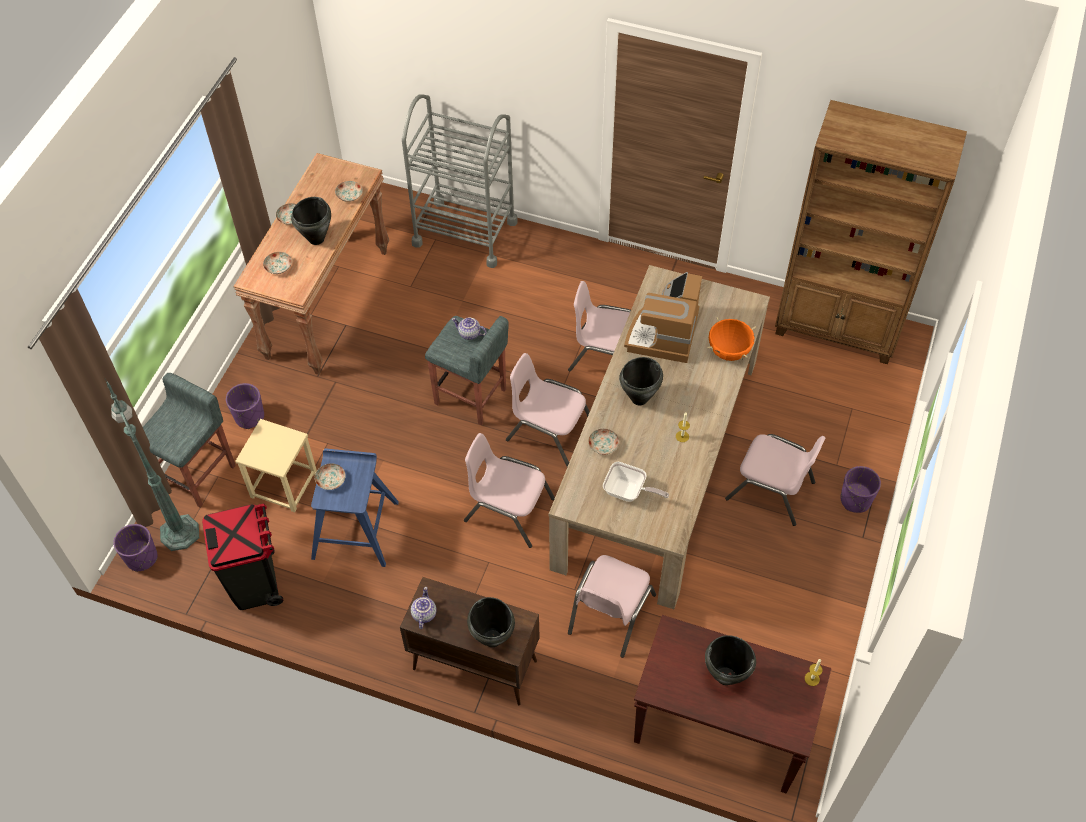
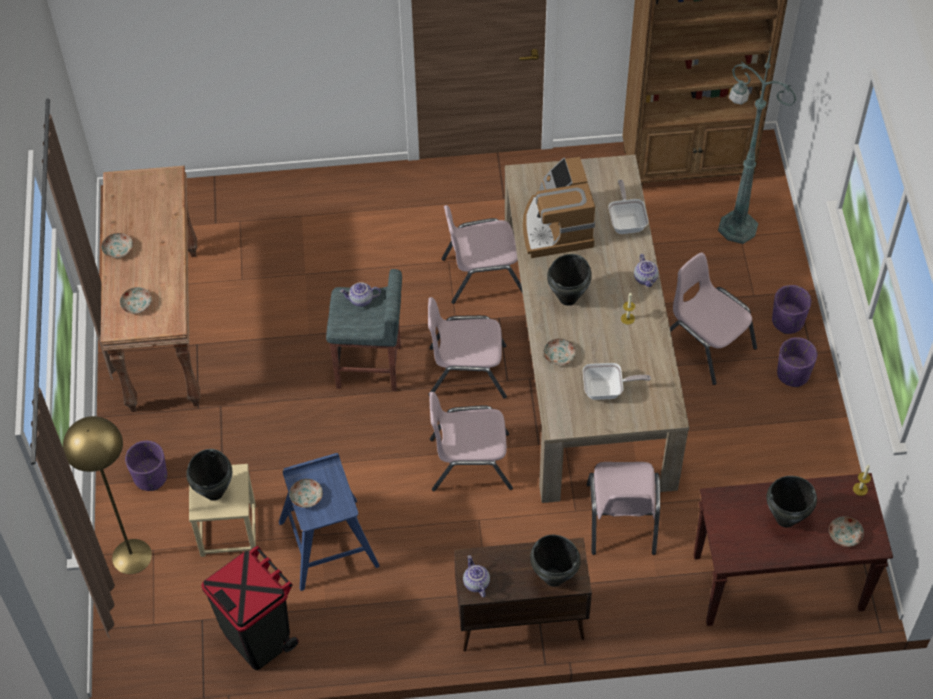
camera: 25 degrees left, 0 degrees up
green floor lamp [105,379,199,551] -> green floor lamp moved to [718,48,797,244]
purple planter [113,524,157,572] -> purple planter moved to [777,337,817,387]
grey stool [143,373,236,507] -> yellow floor lamp [63,416,152,574]
black cooking pot [291,197,331,245] -> black cooking pot moved to [186,449,232,501]
plate [335,181,363,202] -> plate moved to [829,516,864,547]
grey cart [402,95,517,268] -> none
orange cooking pot [707,317,756,361] -> frying pan [608,180,648,234]
pink chair [725,434,826,526] -> pink chair turned 135 degrees counterclockwise [670,252,757,385]
none -> teapot [634,254,659,287]

